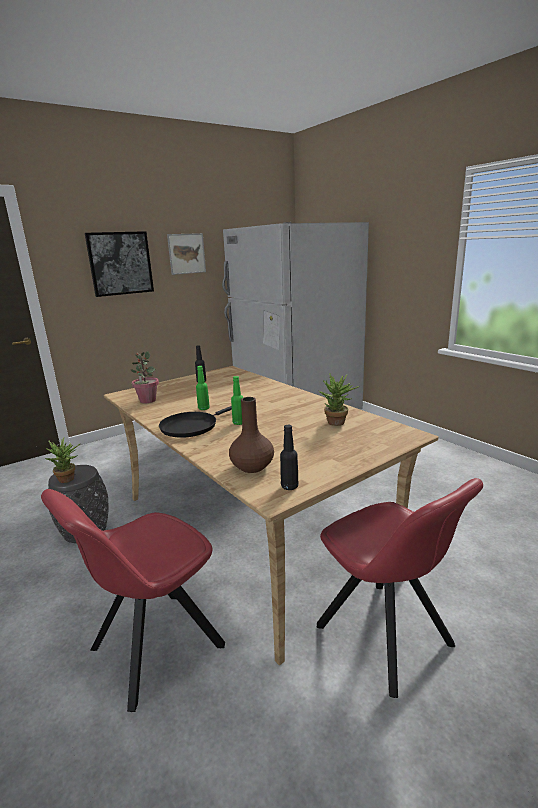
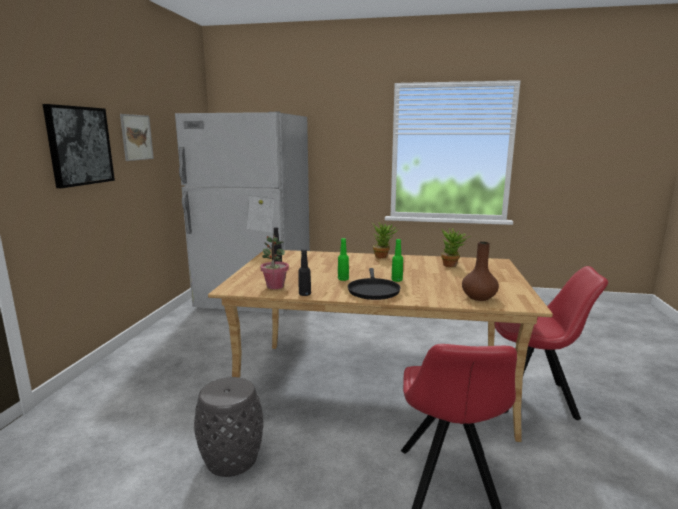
camera: 45 degrees left, 5 degrees down
potted plant [45,437,80,483] -> potted plant moved to [372,222,398,259]
black bottle [280,425,298,490] -> black bottle moved to [298,249,311,296]

